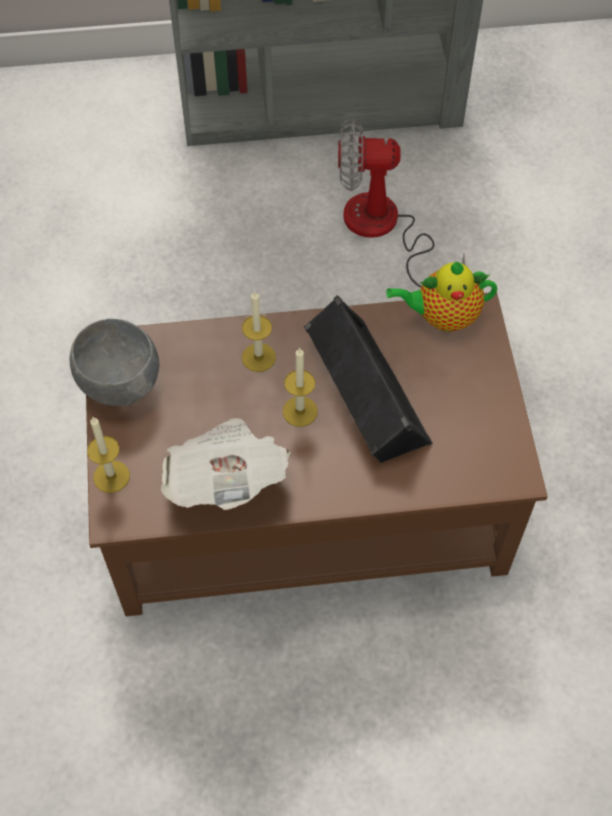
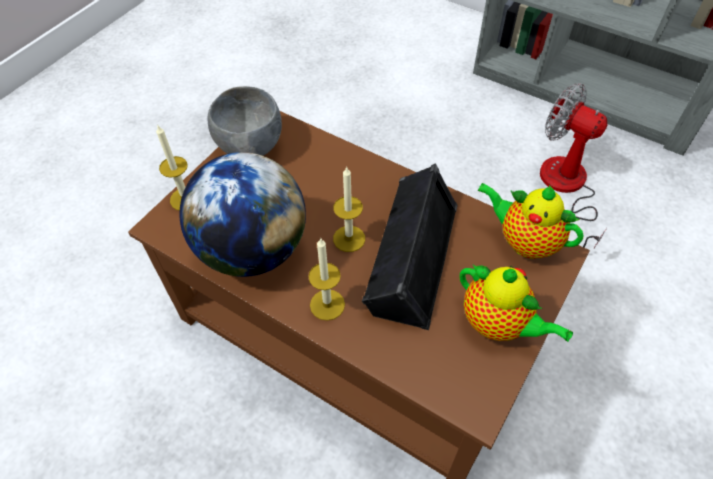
camera: 40 degrees right, 5 degrees down
newspaper [161,418,290,510] -> globe [179,152,306,277]
candle [242,291,276,372] -> candle moved to [308,238,345,321]
none -> teapot [460,265,573,342]

